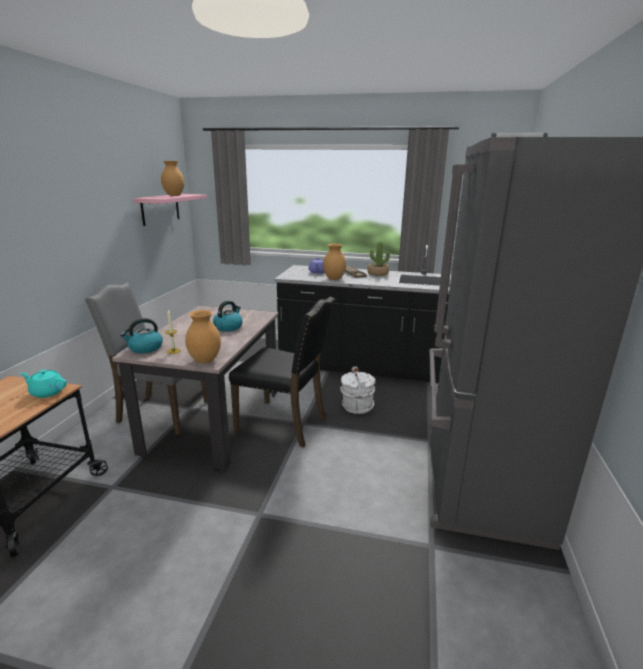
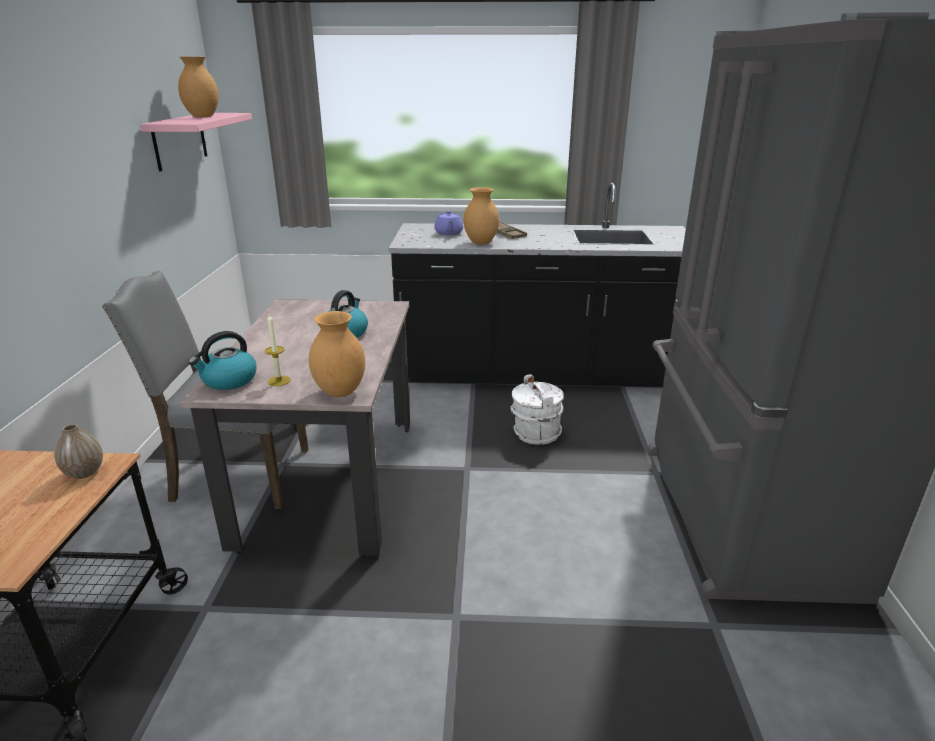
camera: 10 degrees left, 5 degrees up
turquoise teapot [20,370,67,398] -> vase [54,424,103,479]
black chair [229,297,335,447] -> none
potted plant [367,241,390,276] -> none

